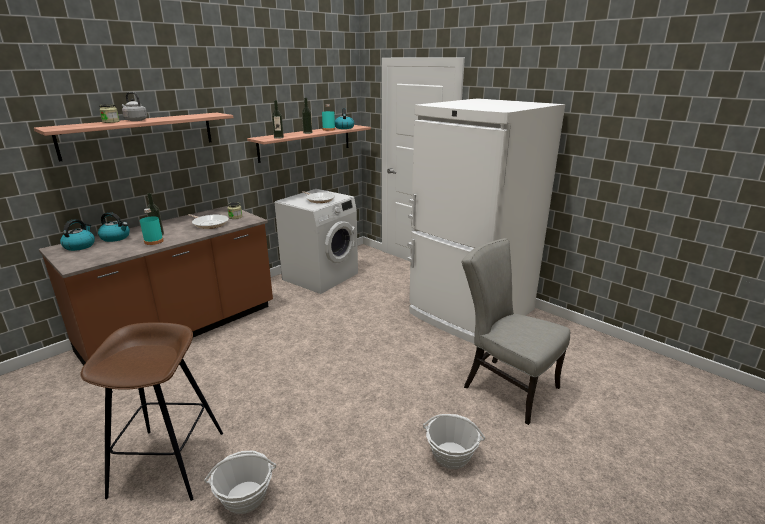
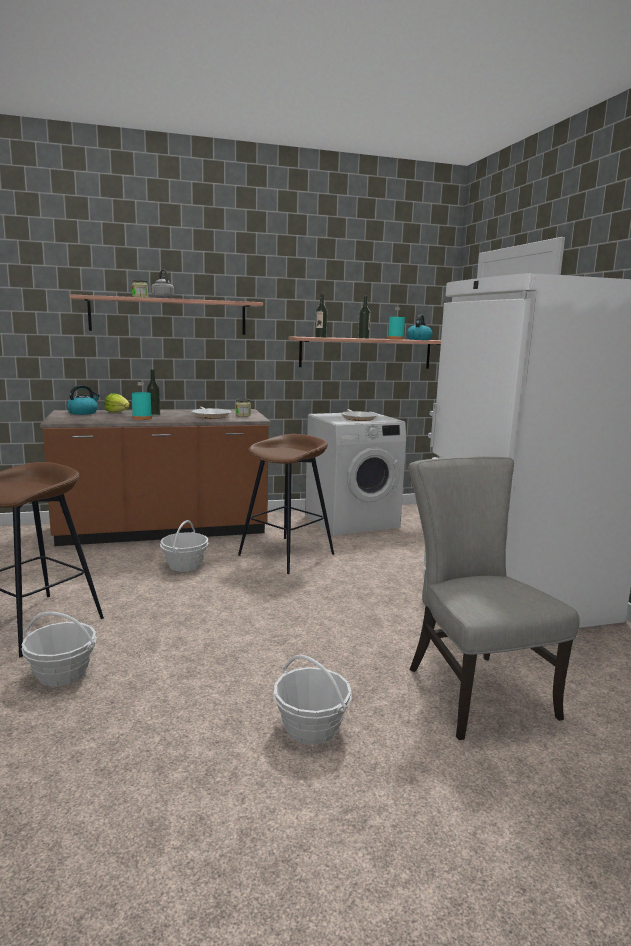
camera: 30 degrees right, 10 degrees down
kettle [98,212,130,242] -> lettuce [104,393,129,412]
none -> basket [160,520,208,572]
none -> brown stool [238,434,334,574]

